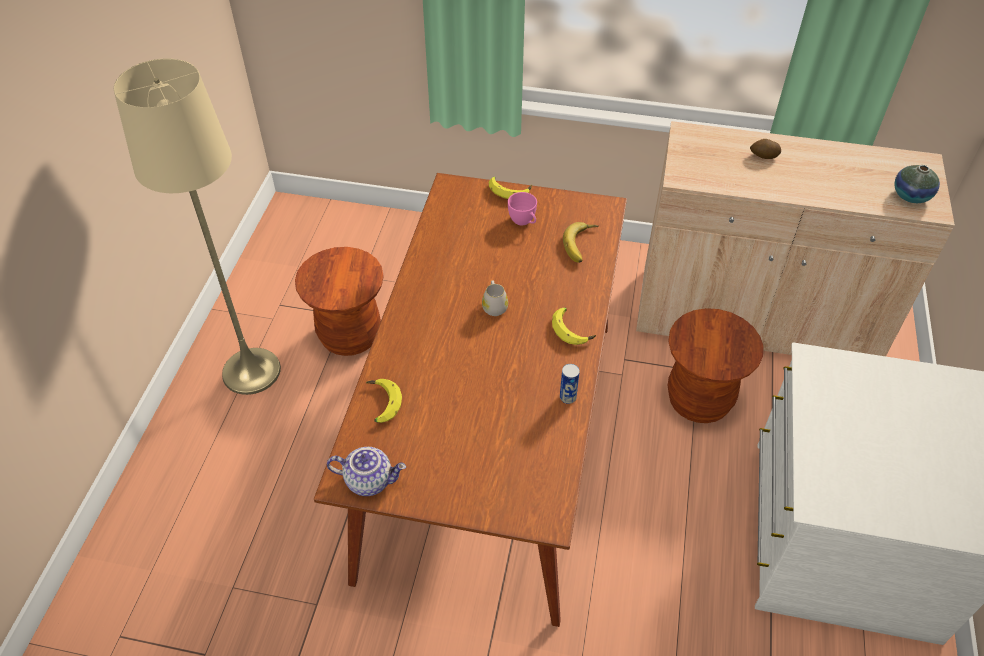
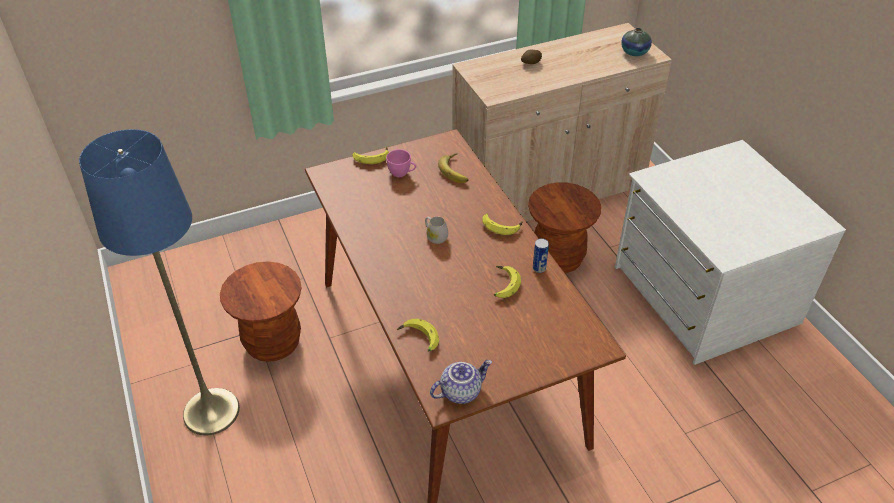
camera: 35 degrees left, 5 degrees down
beige floor lamp [114,58,281,395] -> blue floor lamp [79,129,240,436]
none -> banana [494,266,521,298]

